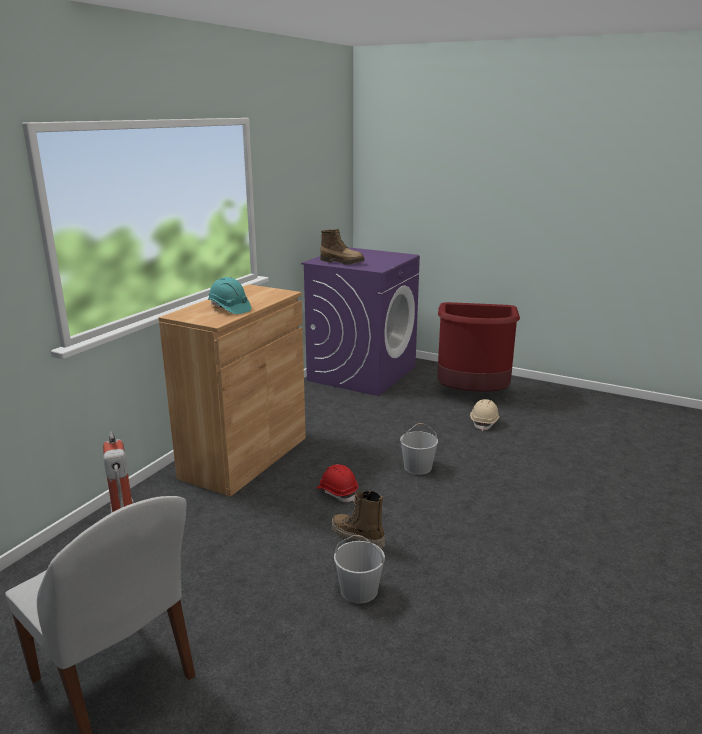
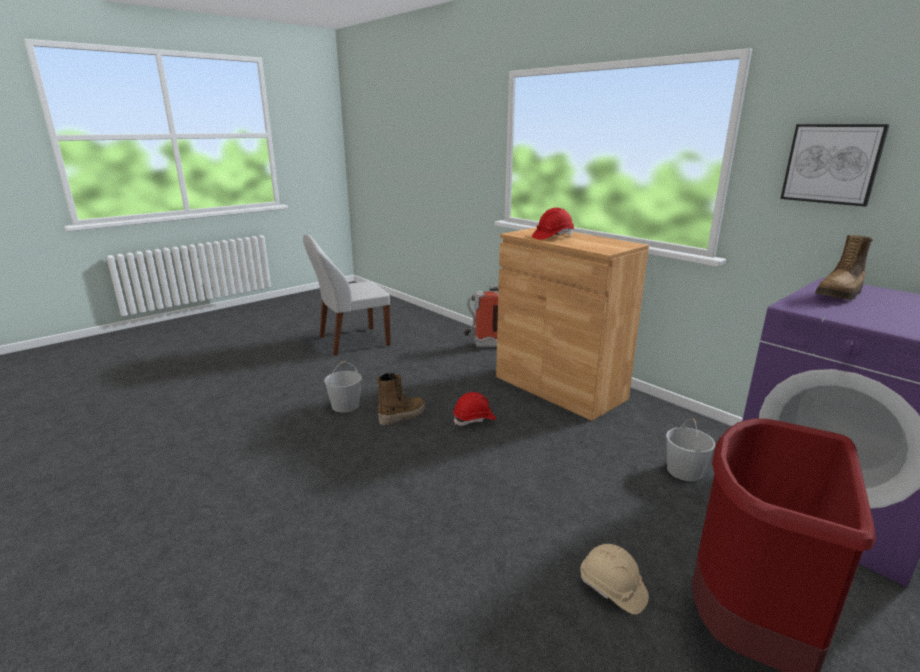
camera: 110 degrees right, 0 degrees up
turquoise hard hat [208,277,251,314] -> red hard hat [532,208,574,240]
white bucket [400,423,438,475] -> white bucket moved to [666,418,715,481]
none -> picture [780,124,890,207]

